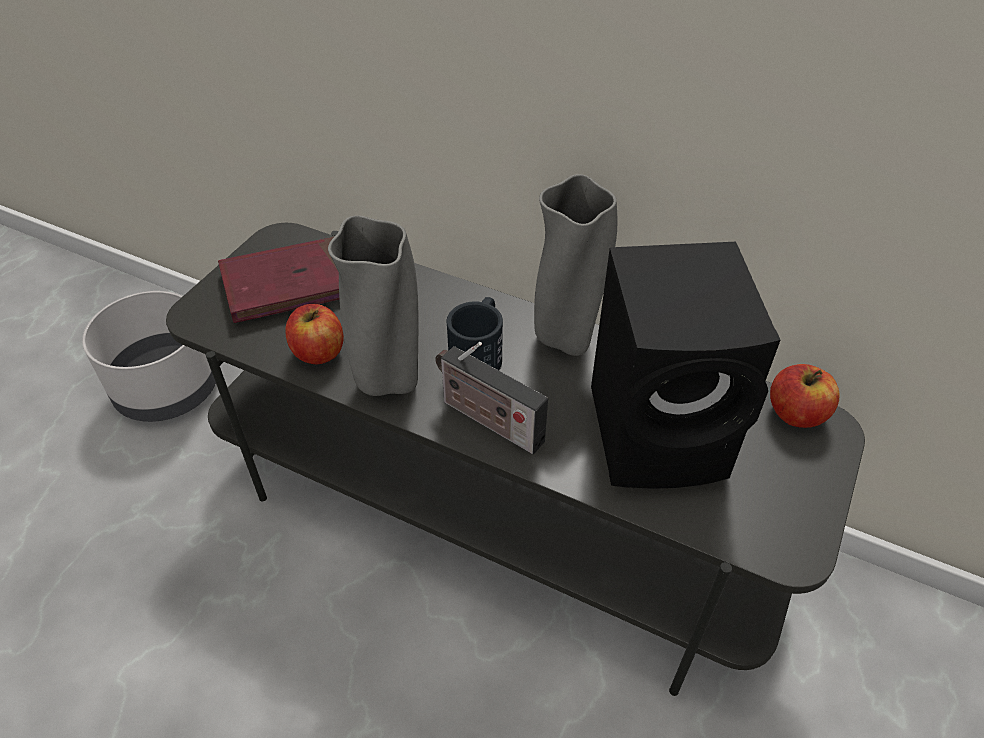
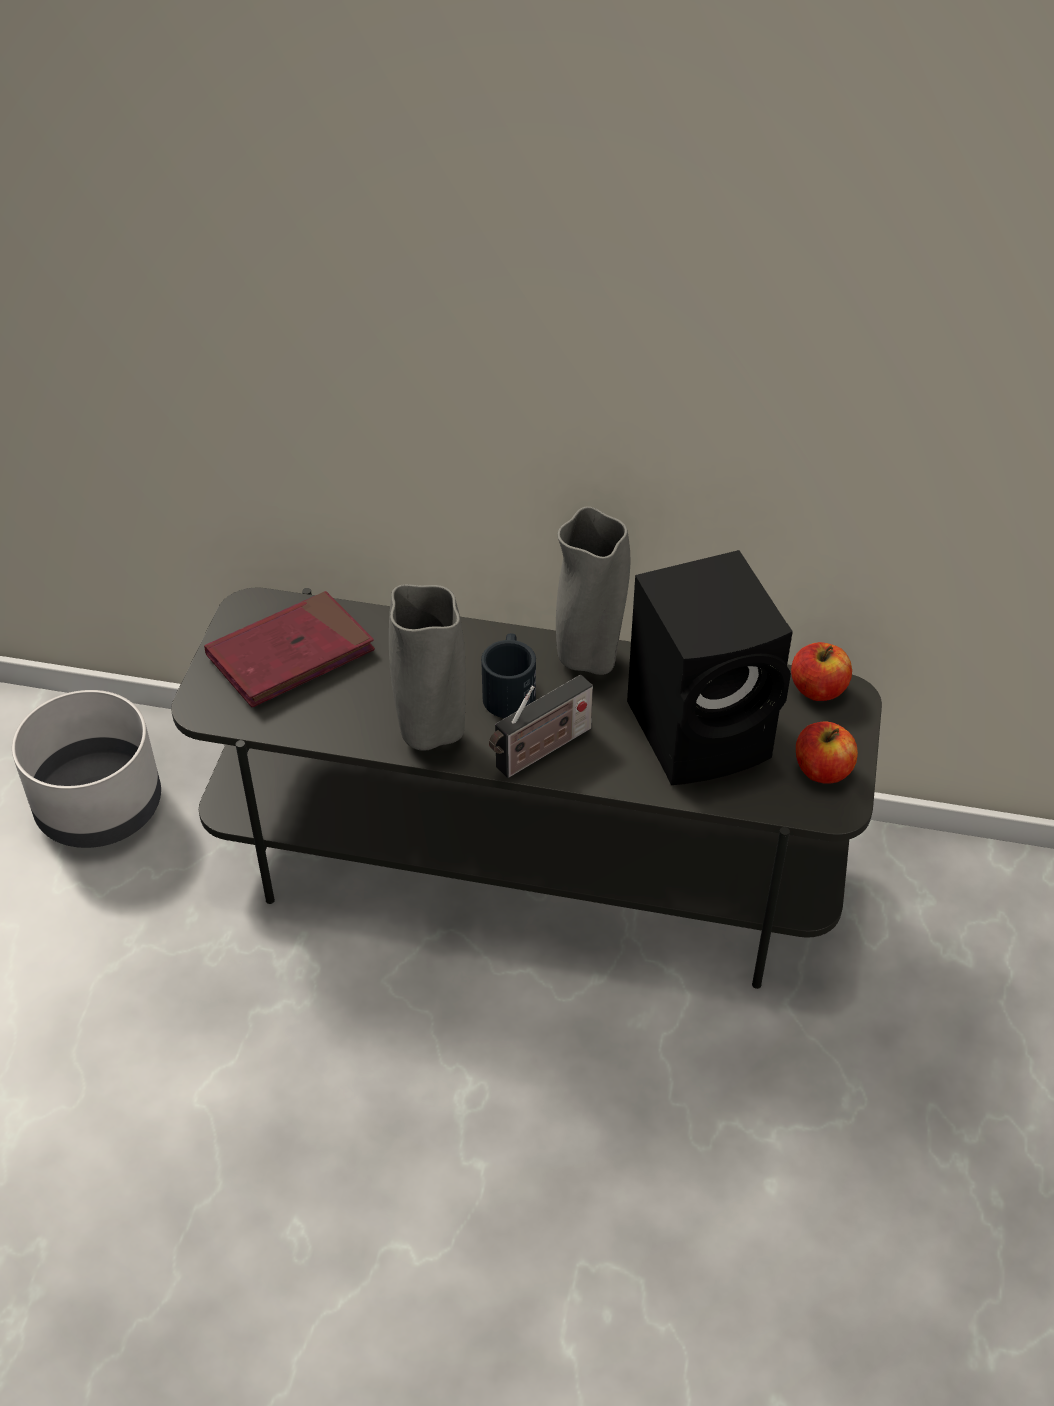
camera: 15 degrees left, 0 degrees up
apple [285,304,344,365] -> apple moved to [796,721,858,784]
radio [435,342,548,454] -> radio turned 60 degrees counterclockwise [489,675,593,778]

